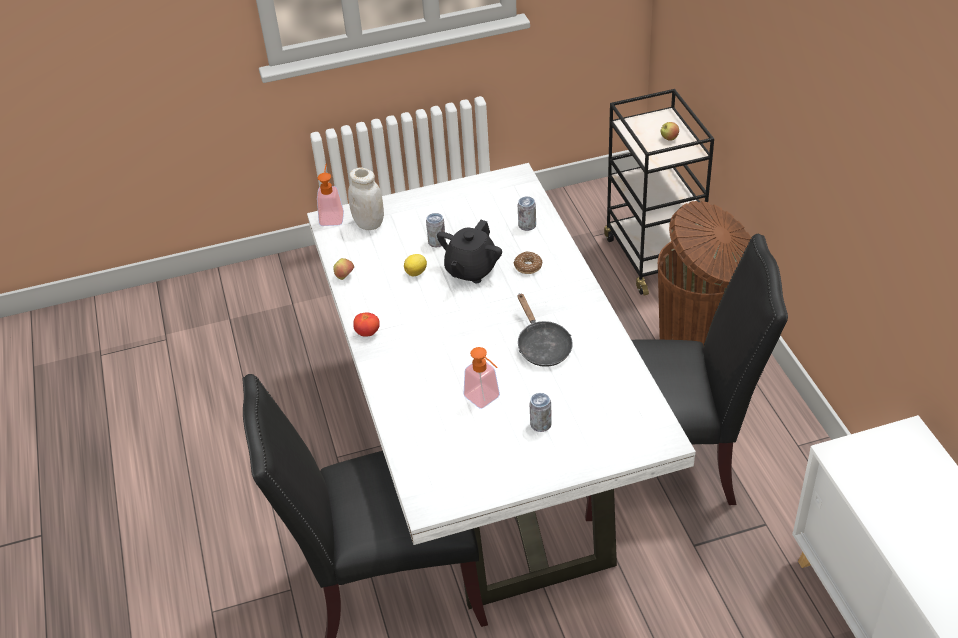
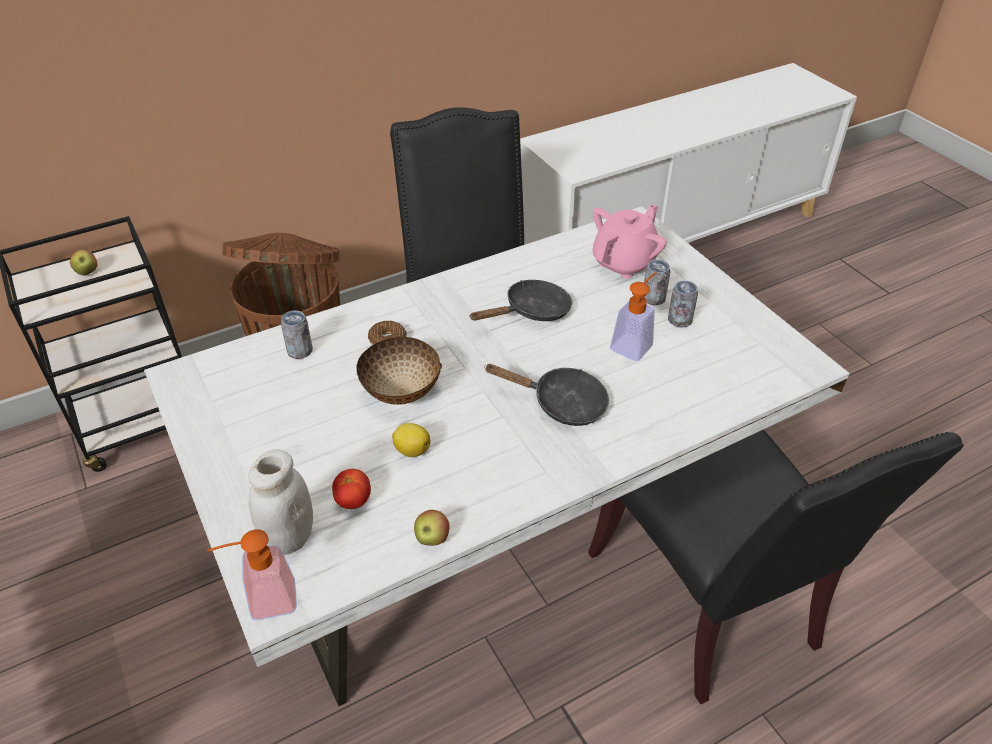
camera: 105 degrees left, 0 degrees up
tomato [353,313,380,337] -> tomato moved to [332,469,371,509]
can [426,213,446,247] -> can moved to [668,280,698,327]
black teapot [437,220,502,283] -> bowl [356,337,442,405]
none -> black frying pan [484,364,609,426]
none -> pink teapot [593,204,667,279]

